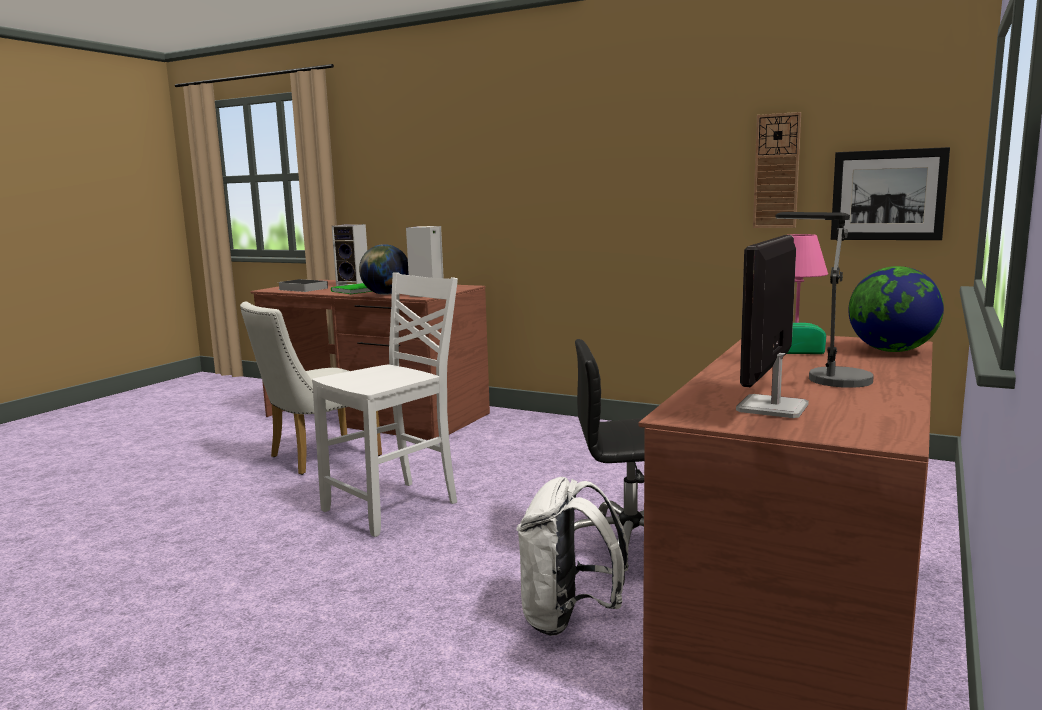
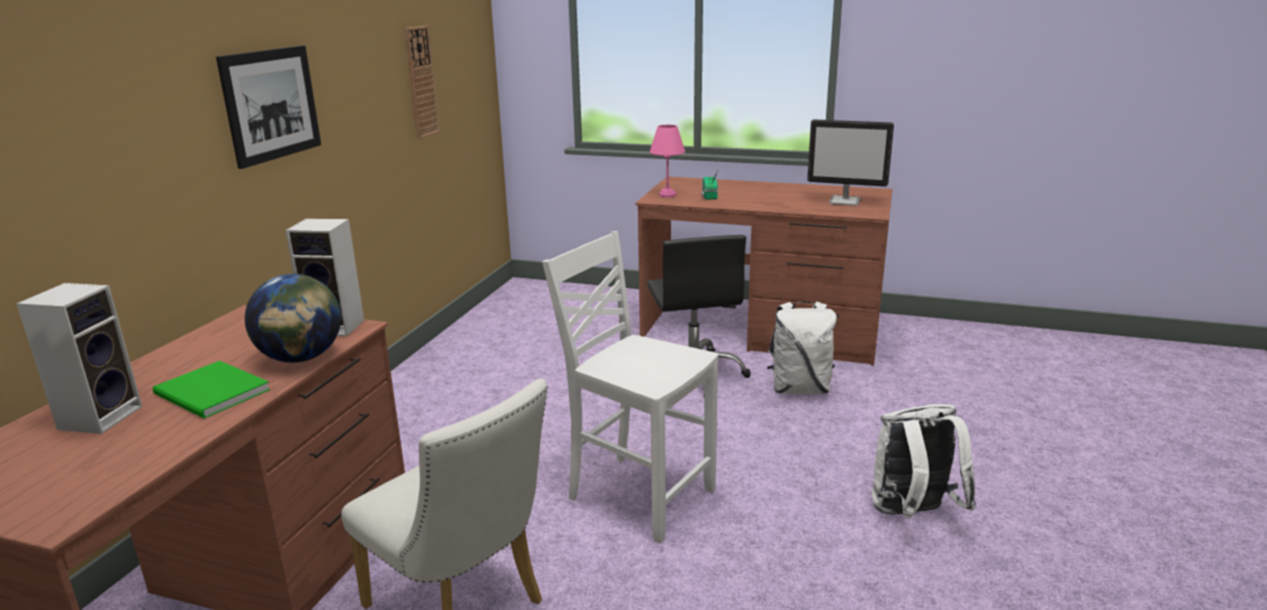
camera: 100 degrees left, 10 degrees up
book [277,279,328,292] -> none
table lamp [776,212,874,388] -> none
picture [831,147,950,240] -> picture moved to [216,45,321,169]
globe [848,266,944,352] -> none
none -> white backpack [872,404,977,519]

